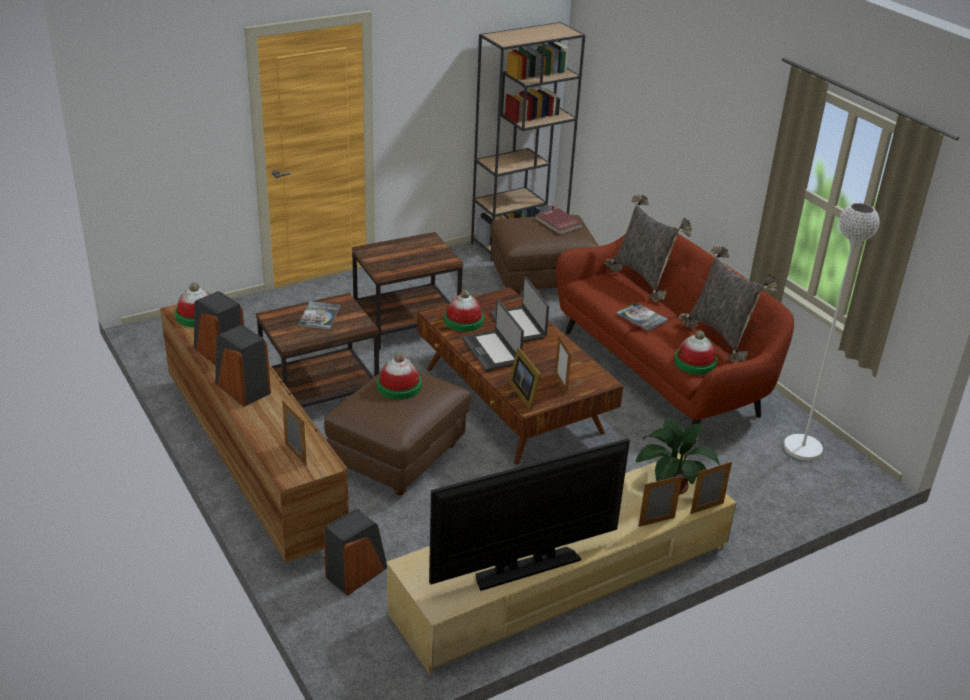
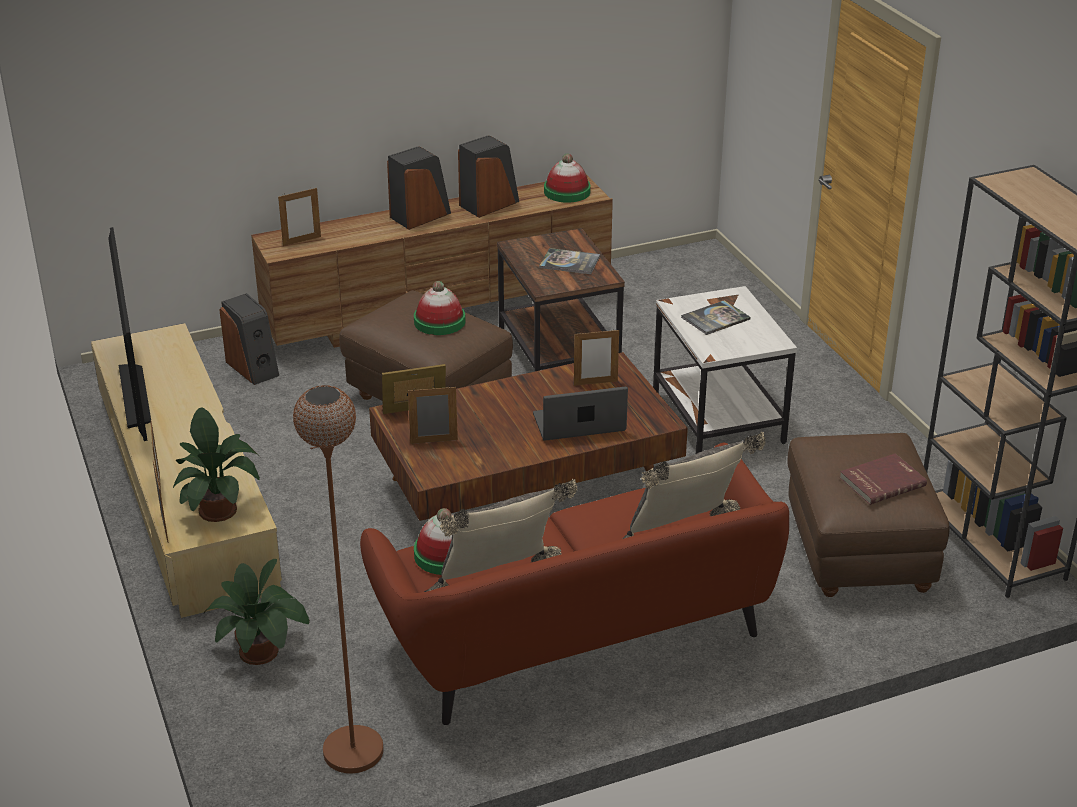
camera: 100 degrees right, 0 degrees up
brown side table [352,232,463,350] -> white side table [653,286,797,454]
hat [444,290,484,332] -> picture frame [574,329,619,386]
laptop [462,300,524,371] -> none
book [616,303,668,331] -> book moved to [681,300,751,335]
white floor lamp [784,203,879,461] -> brown floor lamp [293,385,383,773]
none -> potted plant [203,559,310,665]

